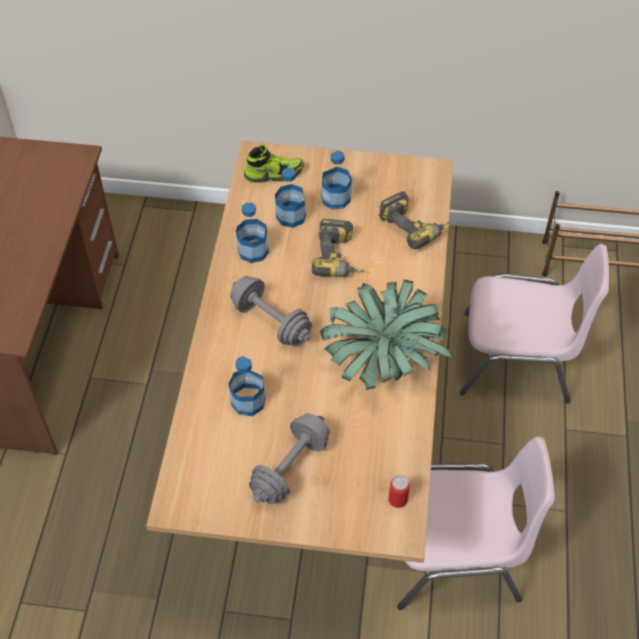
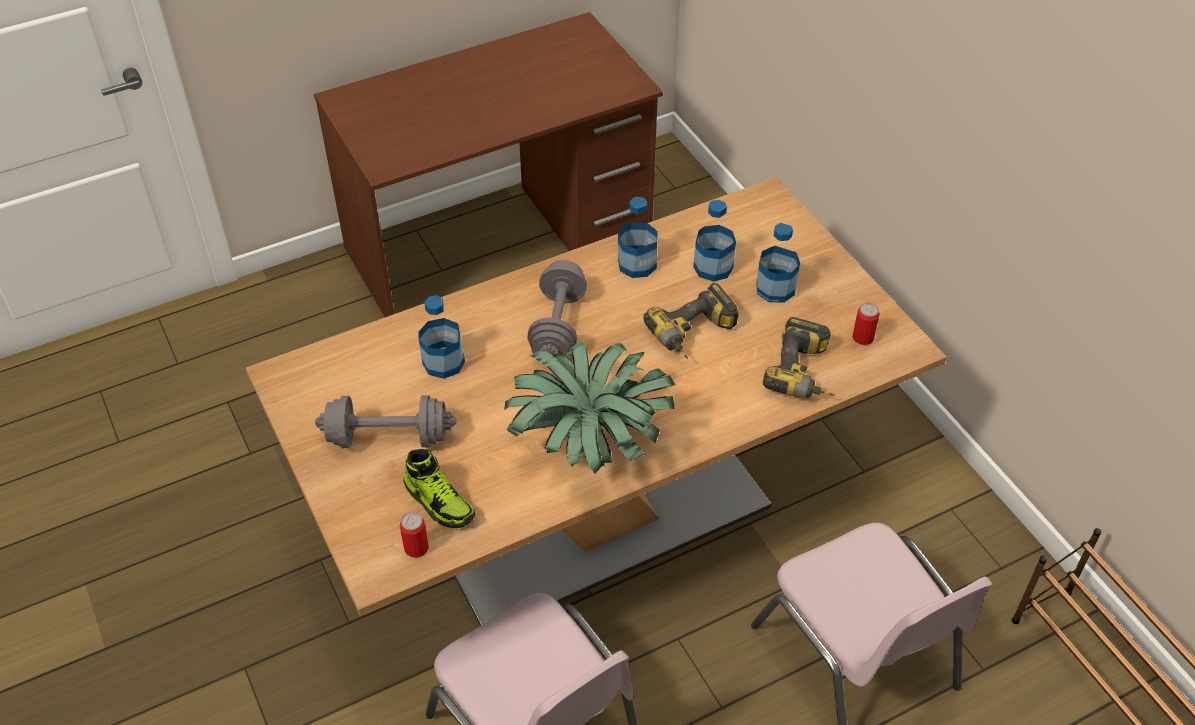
camera: 55 degrees right, 5 degrees down
shoe [244,145,304,183] -> shoe moved to [403,449,475,529]
none -> can [852,303,880,345]

